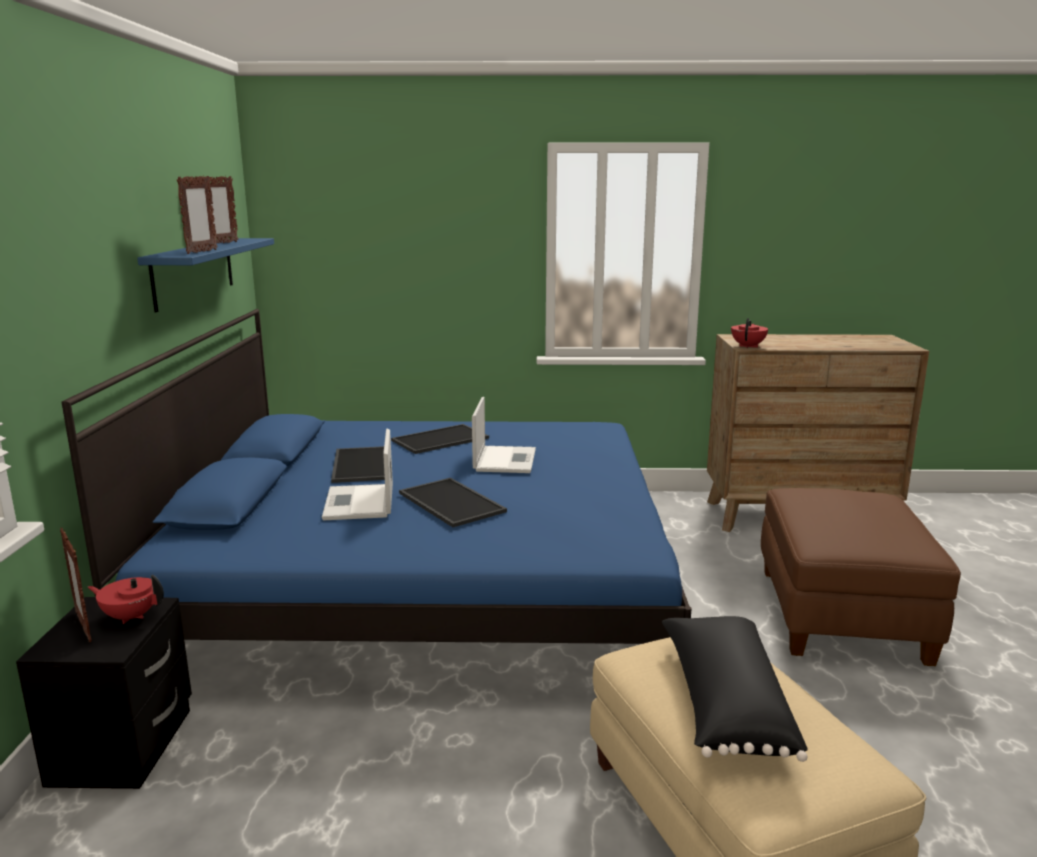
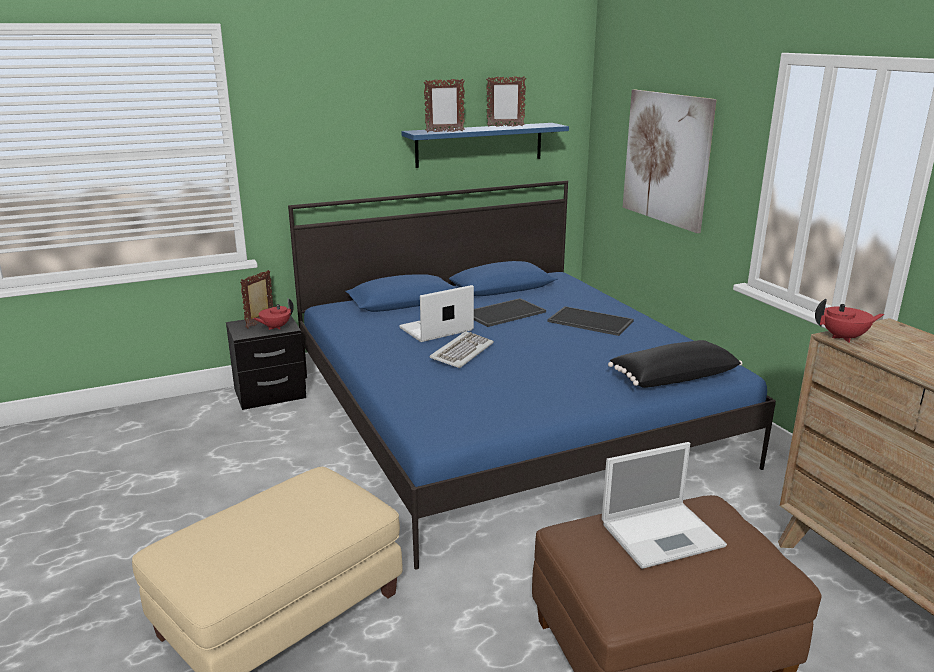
camera: 65 degrees right, 5 degrees up
red teapot [88,574,164,624] -> red teapot turned 120 degrees counterclockwise [253,299,294,330]
tray [399,478,507,527] -> keyboard [430,331,494,368]
laptop [472,397,536,473] -> laptop moved to [602,442,727,569]
black pillow [662,616,808,762] -> black pillow moved to [608,340,743,388]
none -> picture [623,89,717,233]

